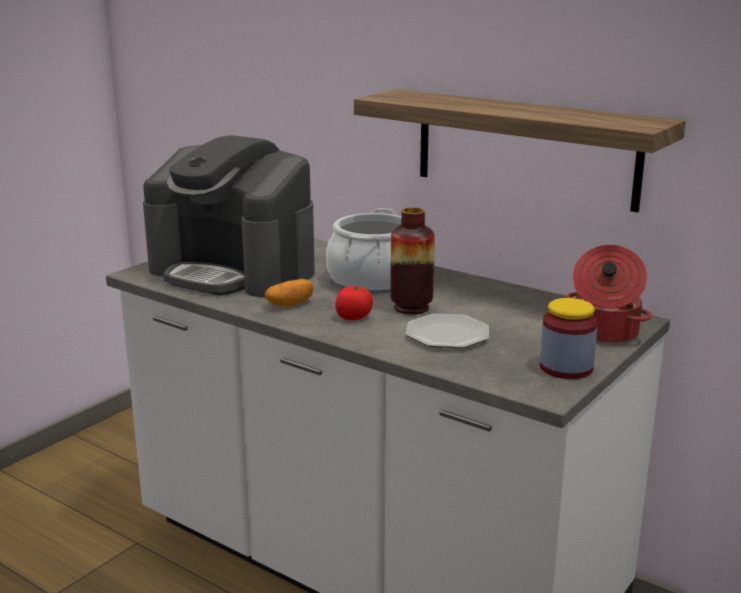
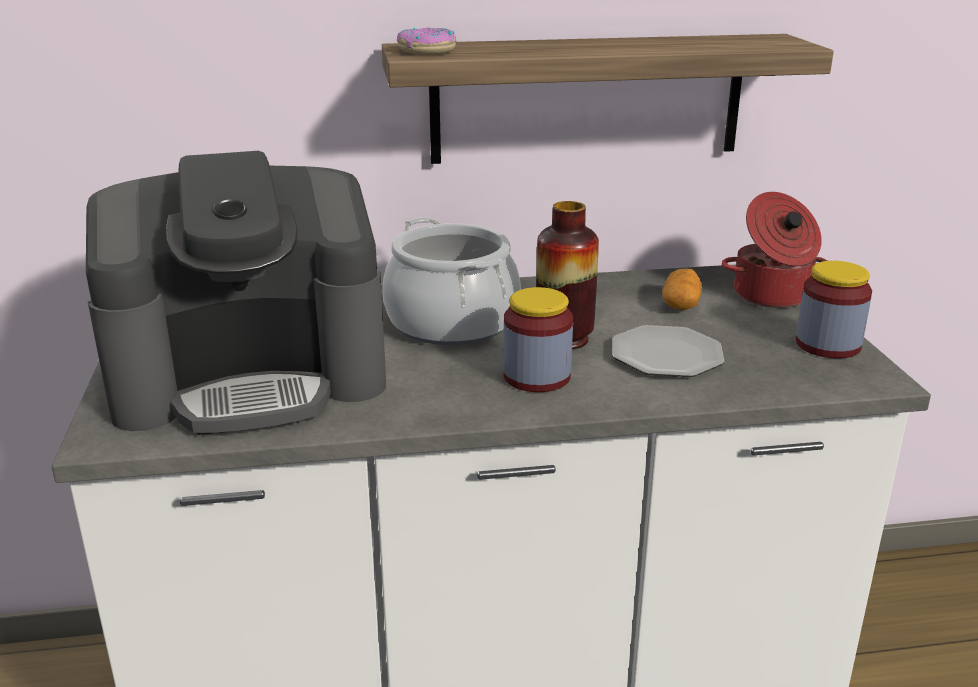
camera: 45 degrees left, 5 degrees up
potato [265,279,314,307] -> potato moved to [662,268,702,310]
tomato [335,286,373,320] -> jar [503,287,573,392]
none -> donut [397,27,456,55]

